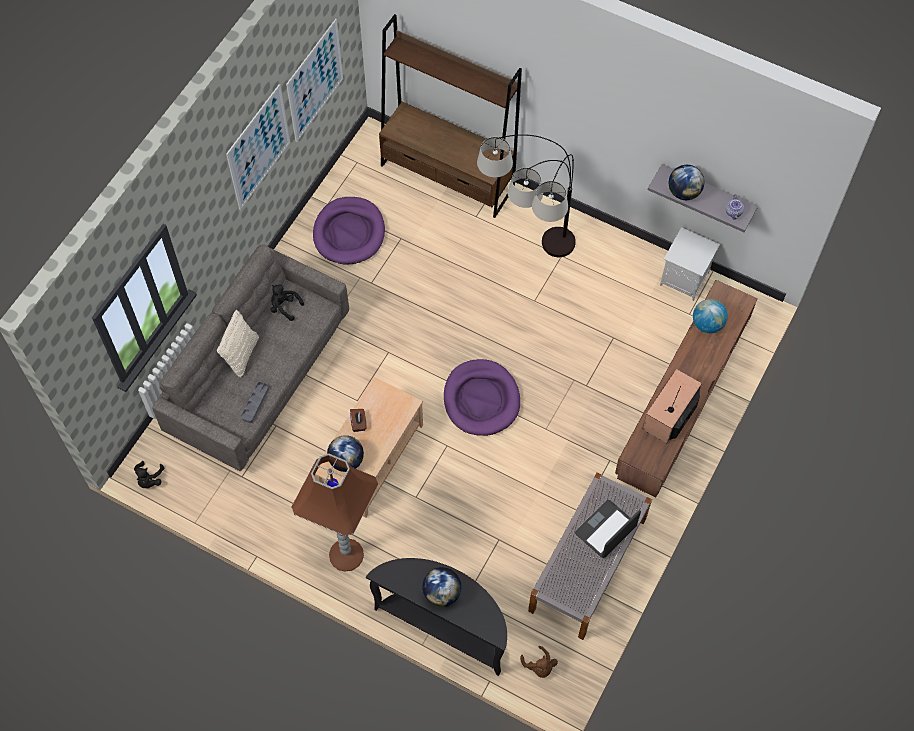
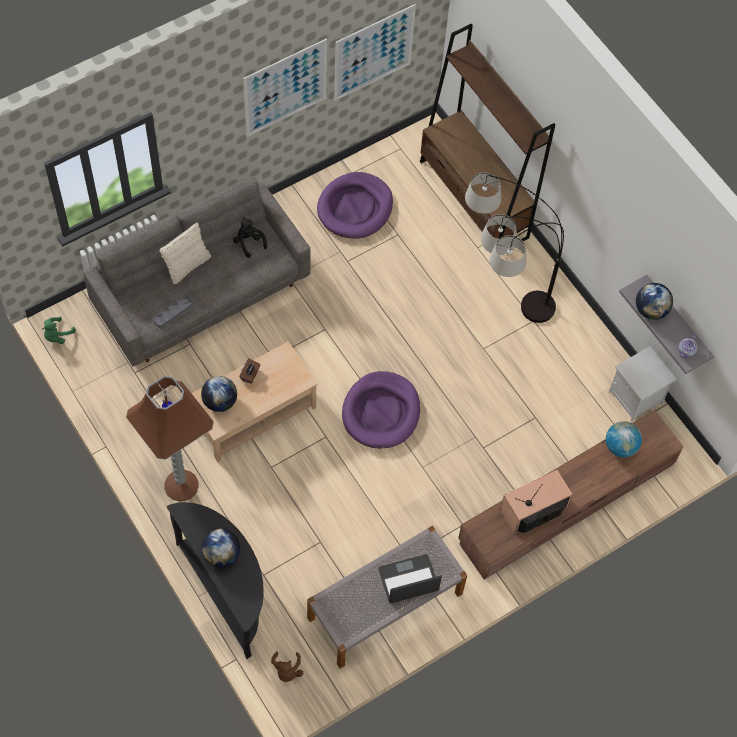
camera: 25 degrees right, 0 degrees up
black plush toy [134,461,164,488] -> green plush toy [42,317,76,344]

